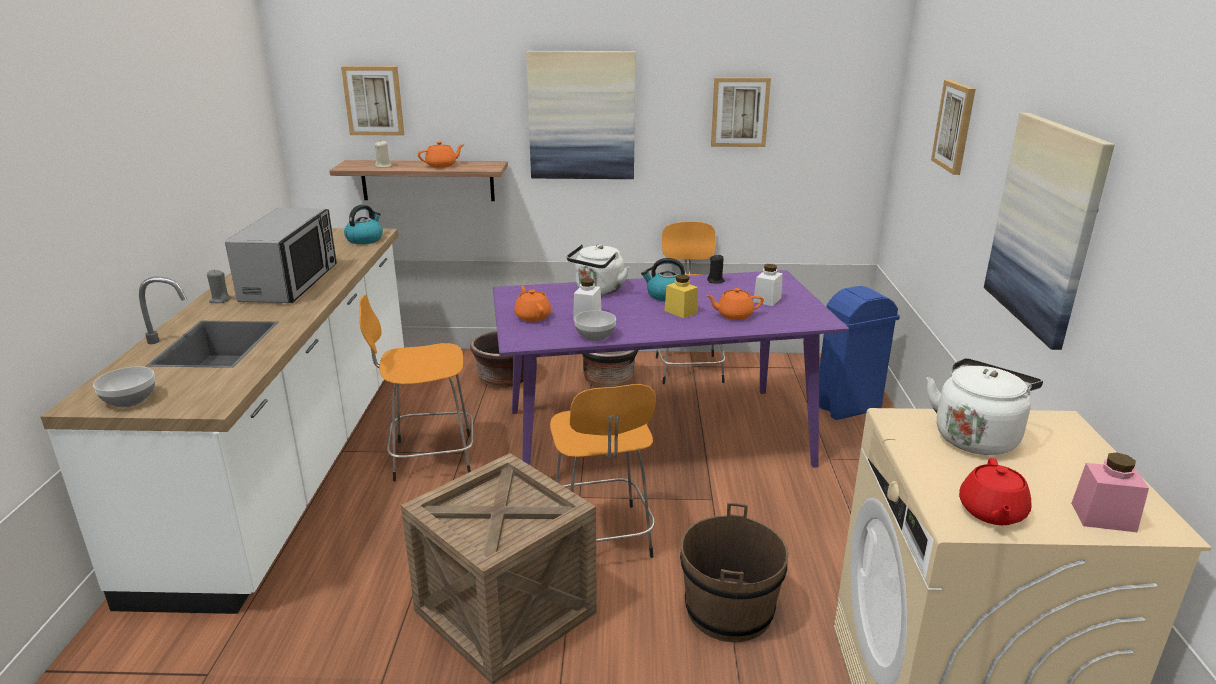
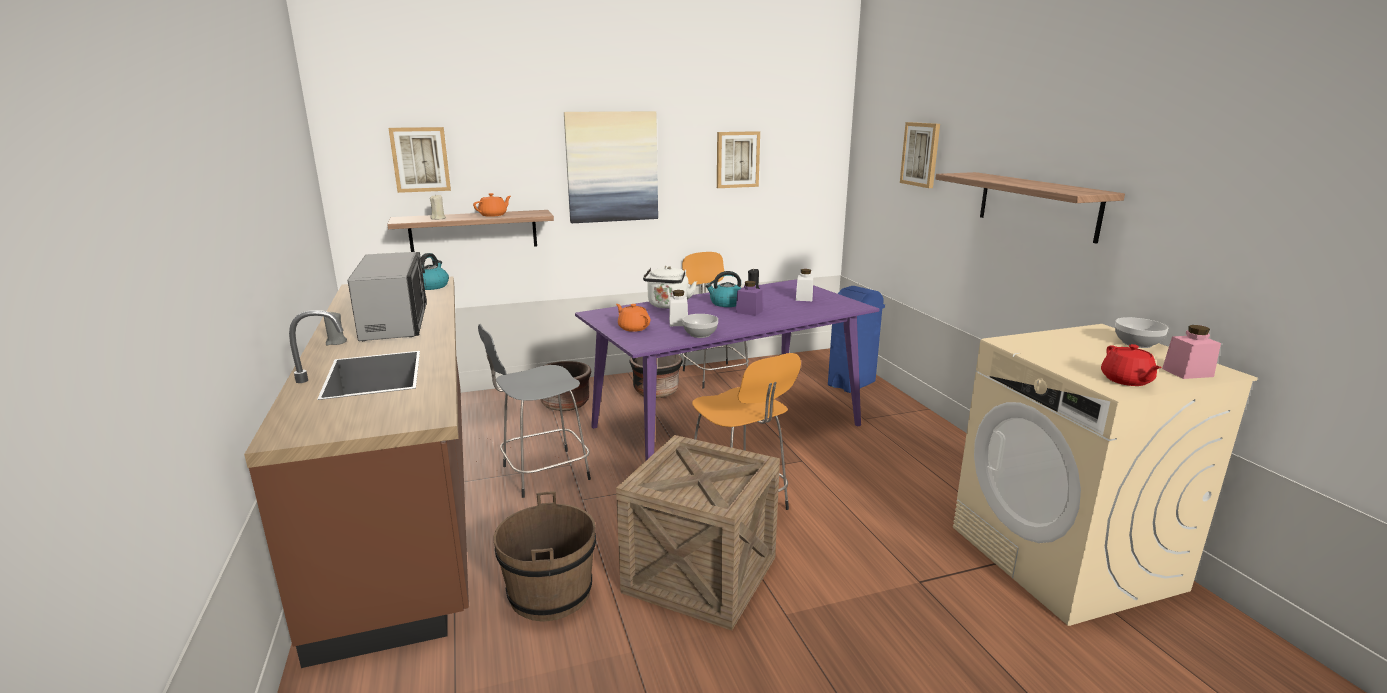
camera: 20 degrees left, 5 degrees down
white counter [41,228,404,614] -> brown counter [244,277,469,668]
bowl [93,366,155,408] -> bowl moved to [1115,317,1168,348]
orange stool [359,294,474,482] -> grey stool [478,324,591,498]
yellow jar [664,274,698,318] -> purple jar [736,281,763,316]
brown bucket [680,503,789,642] -> brown bucket moved to [494,491,596,622]
orange teapot [706,288,764,320] -> none
white kettle [926,358,1043,455] -> none
picture [984,113,1115,350] -> shelf [935,172,1125,244]

